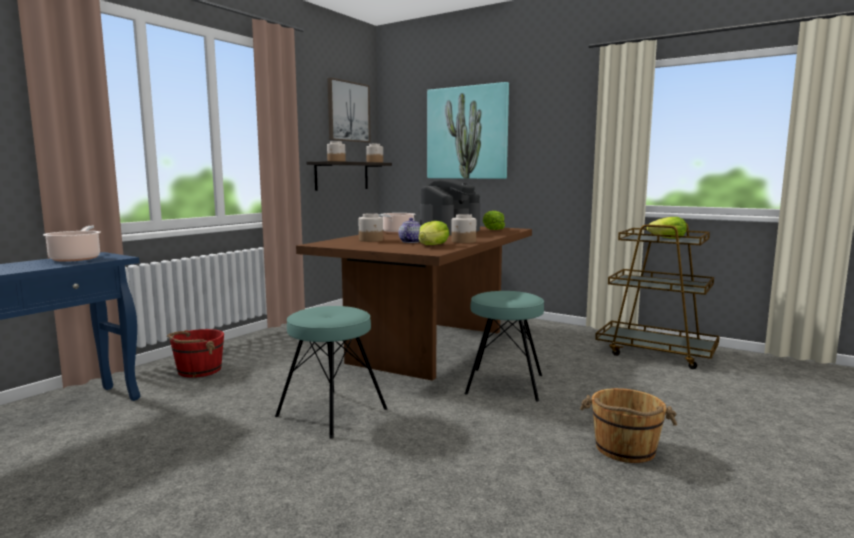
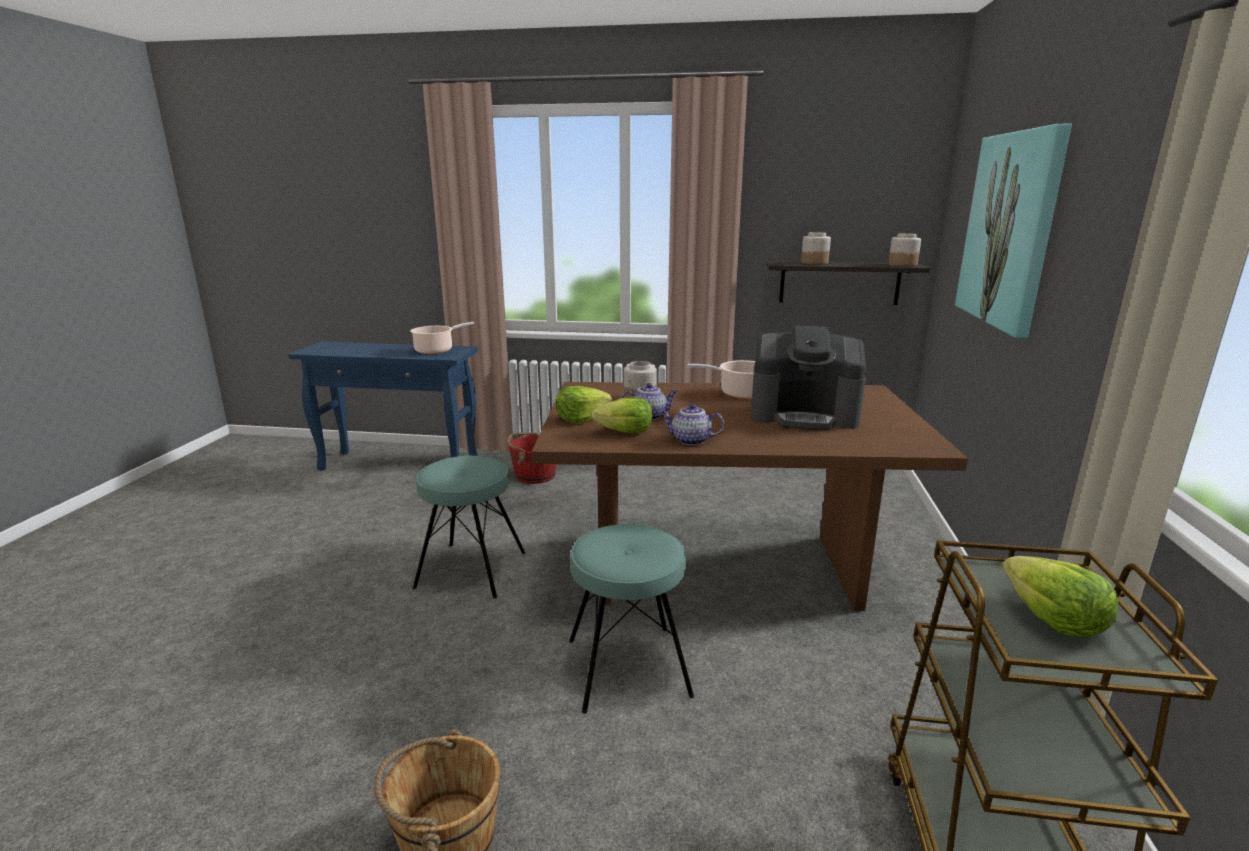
camera: 65 degrees right, 10 degrees up
picture [327,77,370,143] -> none
jar [451,214,476,243] -> teapot [661,404,725,445]
lettuce [483,211,505,230] -> lettuce moved to [556,386,612,423]

